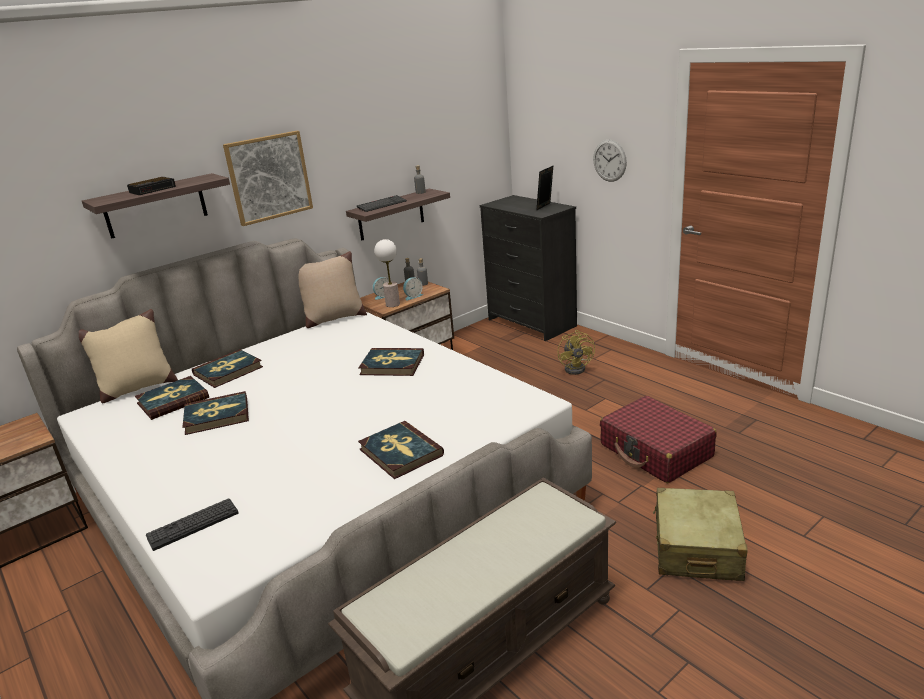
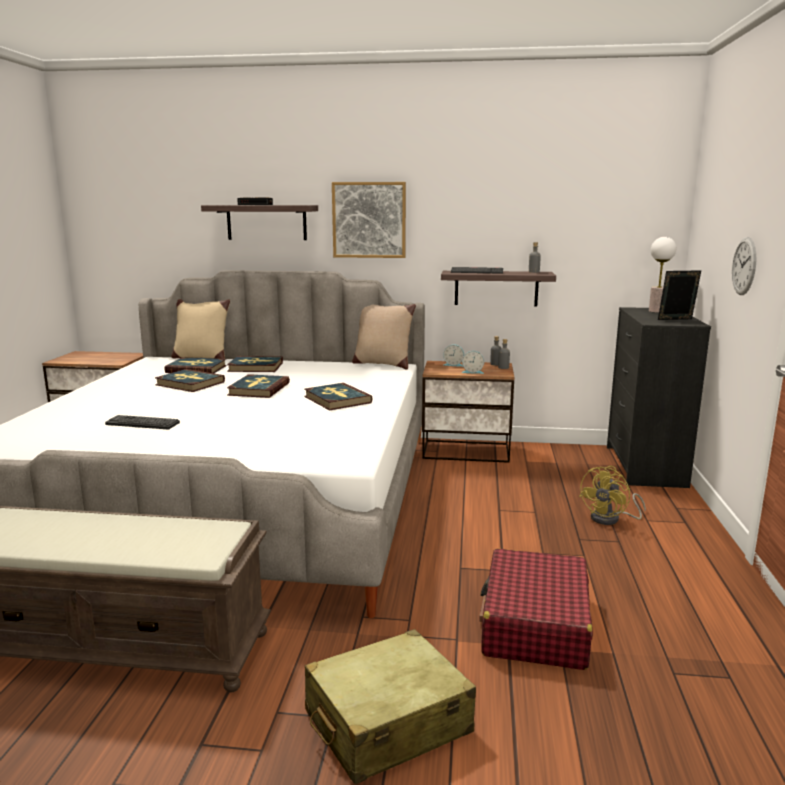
camera: 45 degrees right, 10 degrees down
keyboard [146,499,238,551] -> keyboard moved to [105,415,180,429]
book [358,421,444,479] -> book moved to [227,374,290,398]
table lamp [374,239,400,307] -> table lamp moved to [649,237,676,313]

